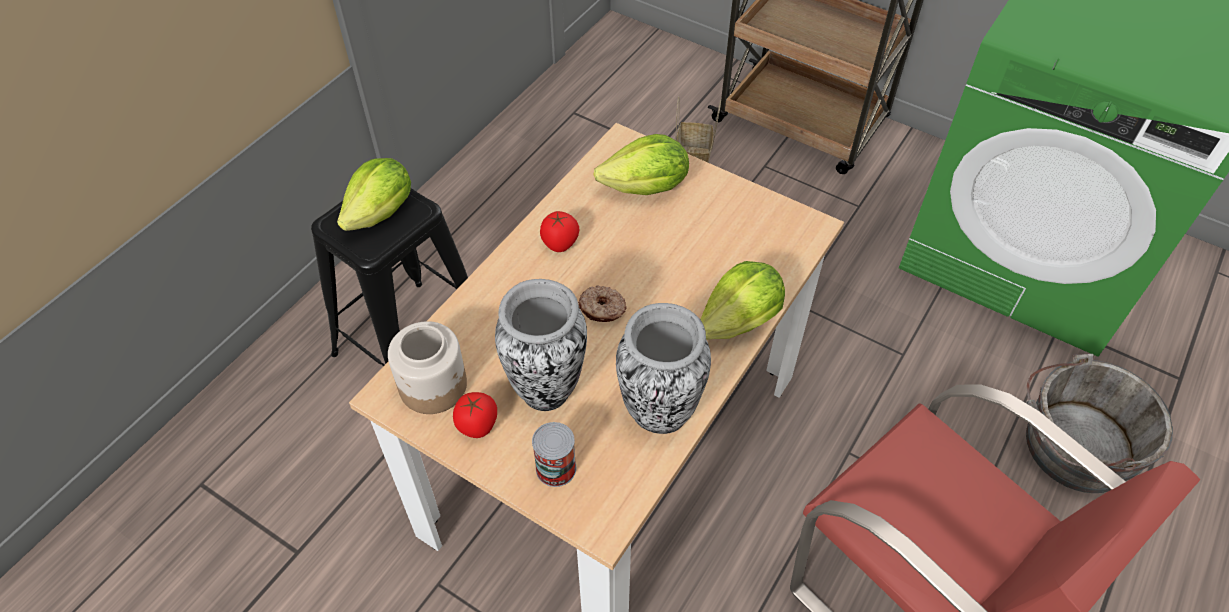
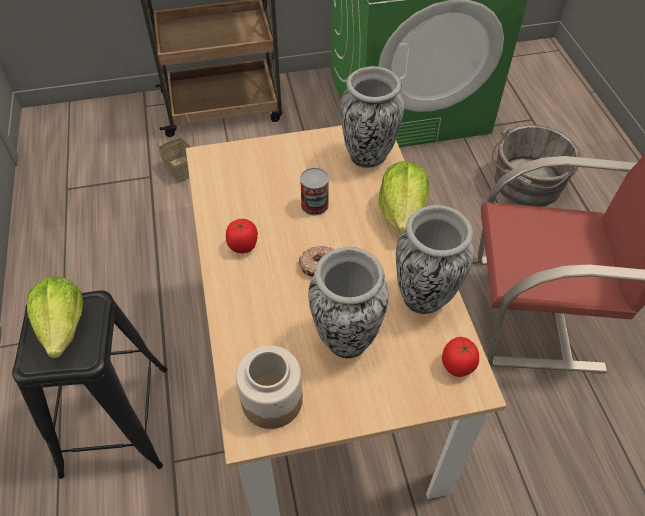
camera: 45 degrees left, 0 degrees up
tomato [453,392,497,438] -> tomato moved to [442,337,479,377]
can [532,422,576,487] -> can moved to [300,168,329,215]
lettuce [593,134,689,195] -> none
none -> vase [340,66,404,168]

